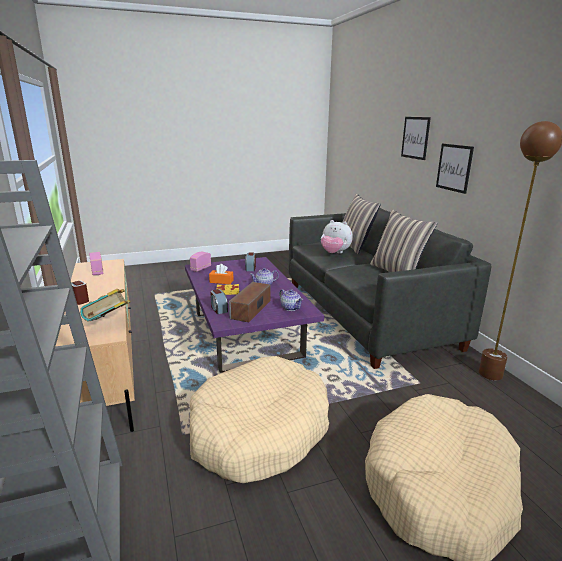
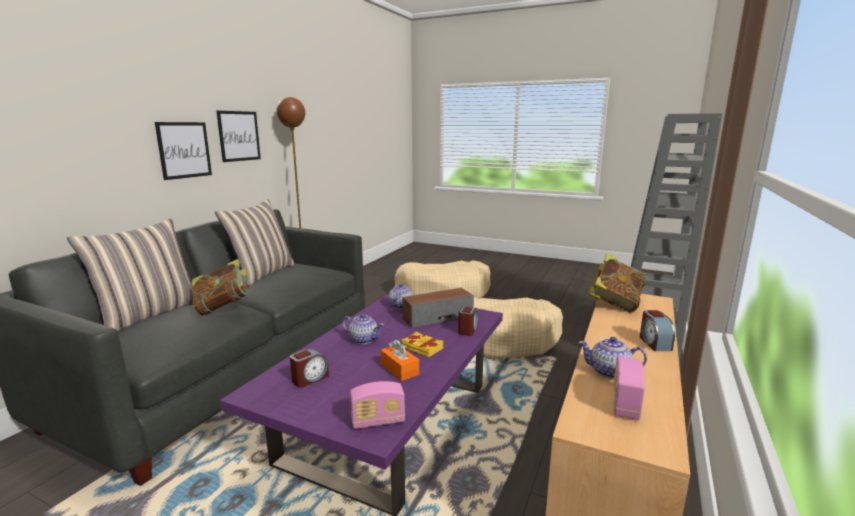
camera: 135 degrees left, 5 degrees down
plush toy [321,220,353,254] -> book [192,259,250,316]
picture [401,117,431,160] -> picture moved to [217,111,261,162]
none -> teapot [578,337,647,379]

